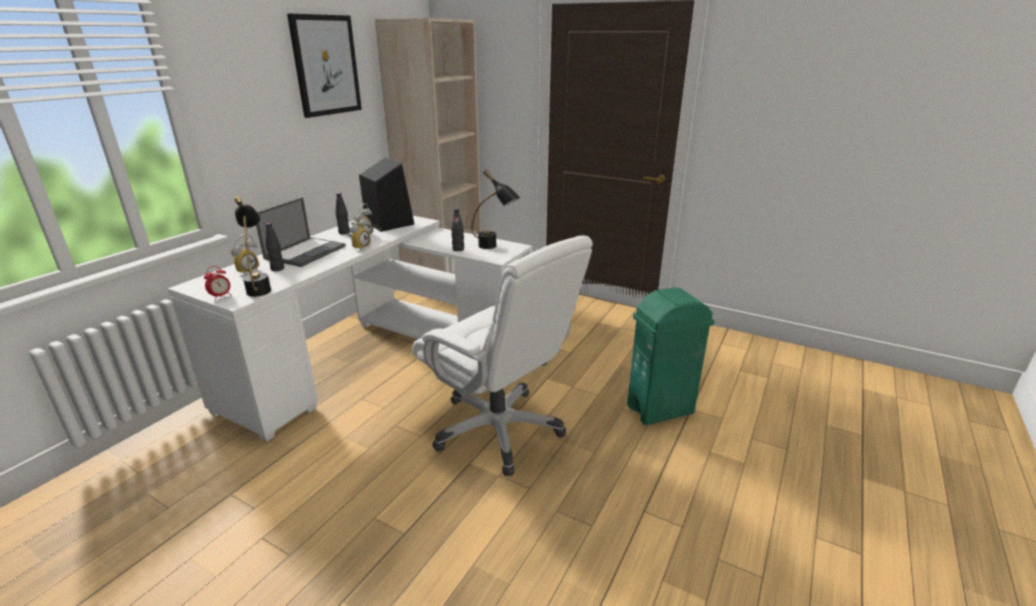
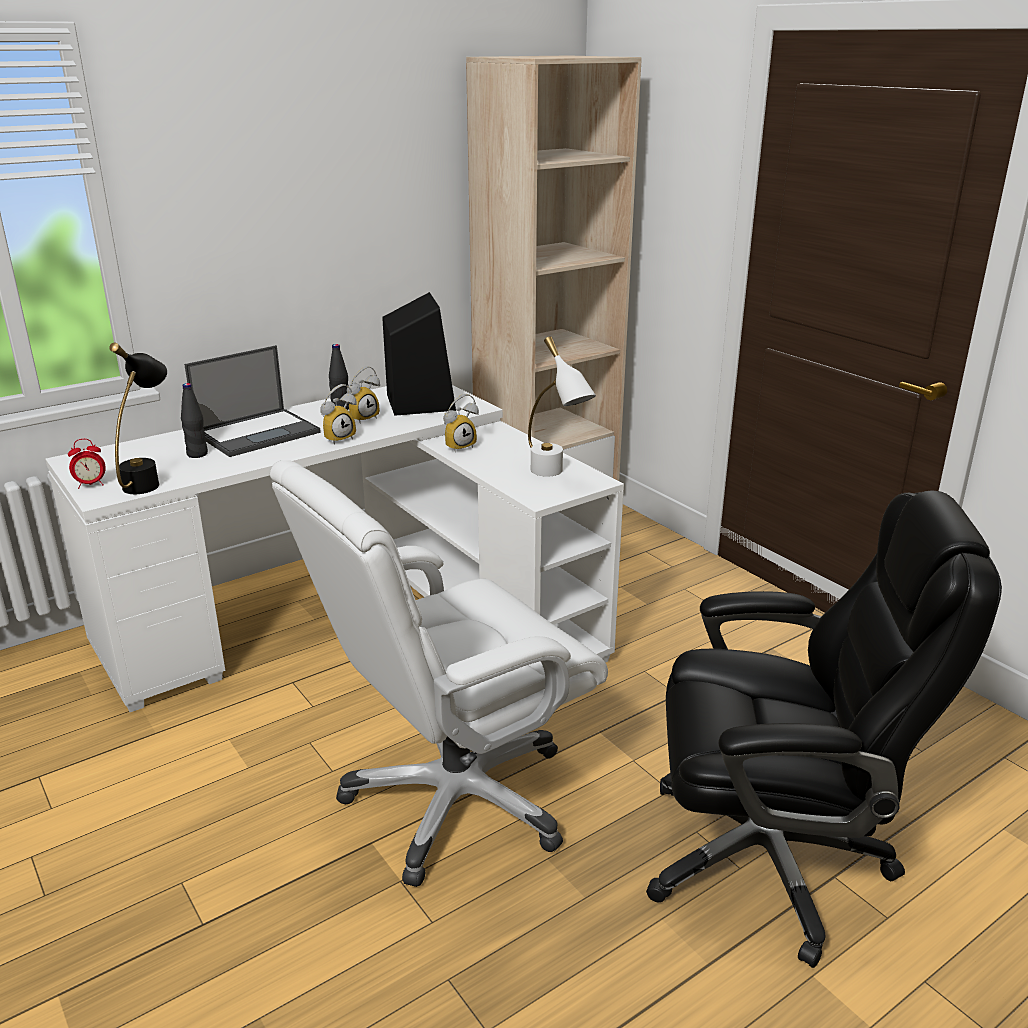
camera: 25 degrees right, 0 degrees up
alarm clock [231,234,259,275] -> alarm clock moved to [443,394,479,452]
picture [287,14,362,118] -> none
white office chair [412,235,593,476] -> white office chair turned 75 degrees clockwise [270,460,608,887]
black bottle [451,209,464,251] -> none
black table lamp [472,169,520,249] -> white table lamp [528,336,596,477]
green trash can [627,287,714,425] -> black office chair [646,490,1002,968]

